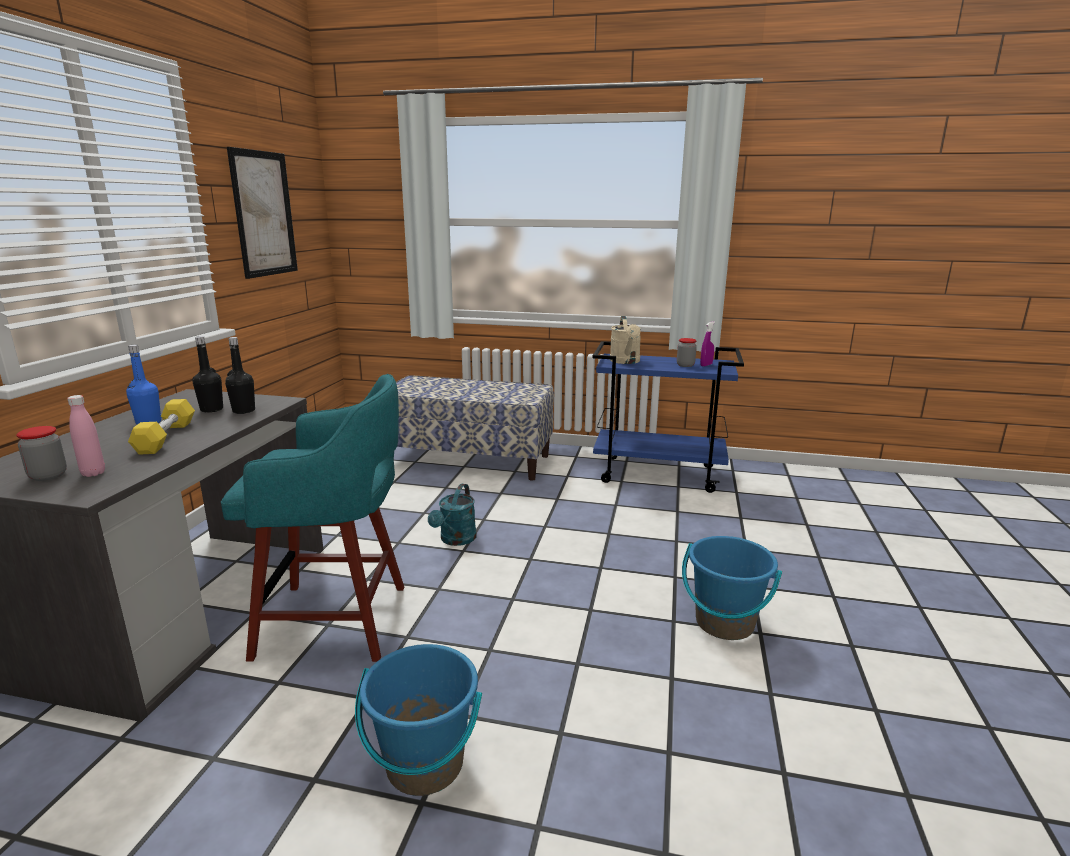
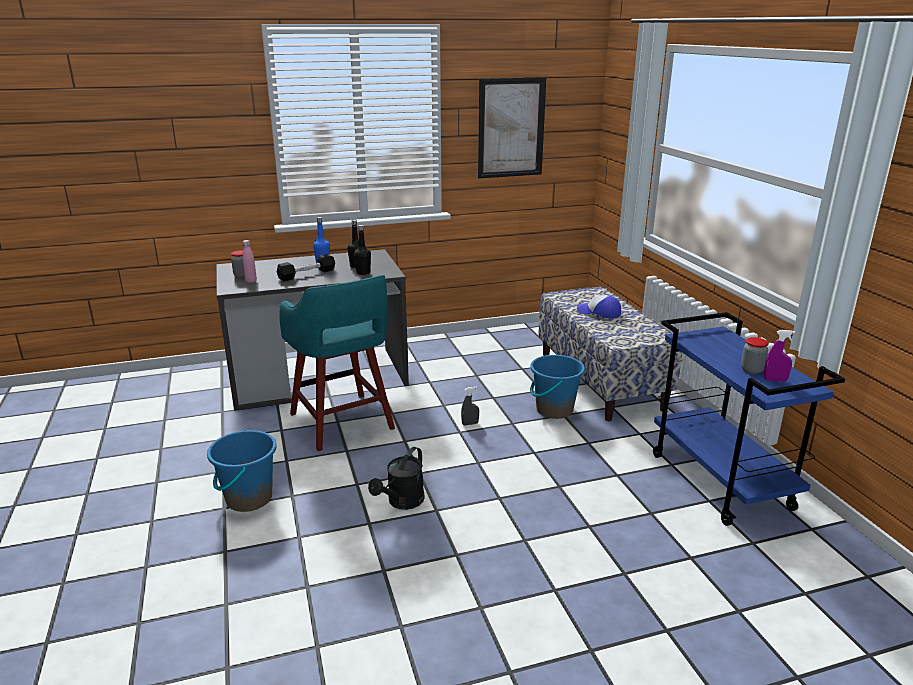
camera: 60 degrees right, 5 degrees up
yellow dumbbell [128,399,195,455] -> black dumbbell [277,254,335,281]
turquoise watering can [428,484,476,546] -> grey spray bottle [461,387,479,425]
beige watering can [610,316,641,364] -> none
blue bucket [682,536,782,640] -> blue bucket moved to [530,354,585,419]
none -> black watering can [368,447,425,510]
none -> cap [577,295,621,319]

